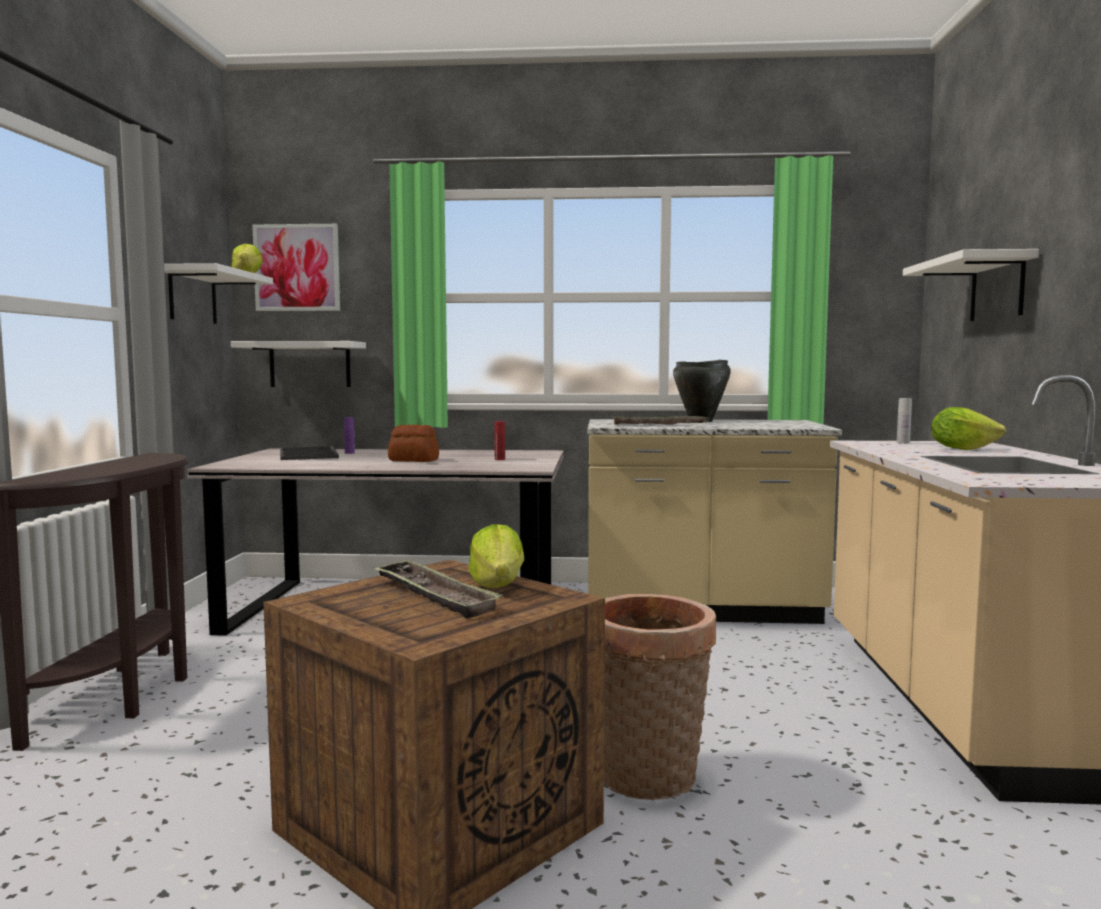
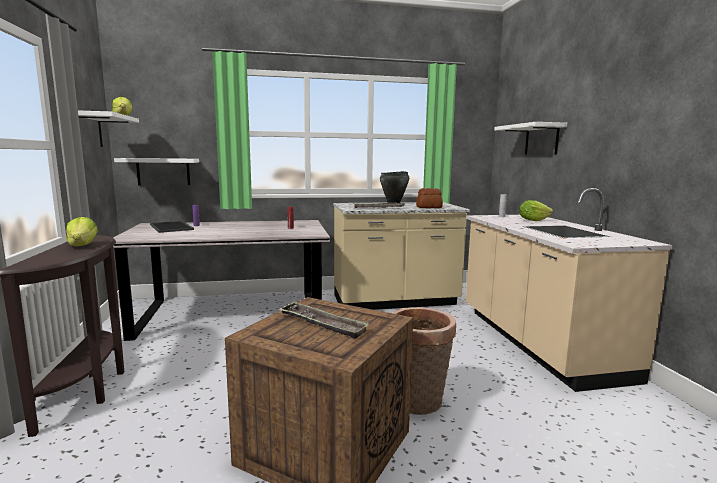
camera: 15 degrees left, 5 degrees up
picture [252,224,340,311] -> none
bread [388,425,439,462] -> bread moved to [416,188,443,208]
lettuce [469,524,524,588] -> lettuce moved to [66,217,98,247]

